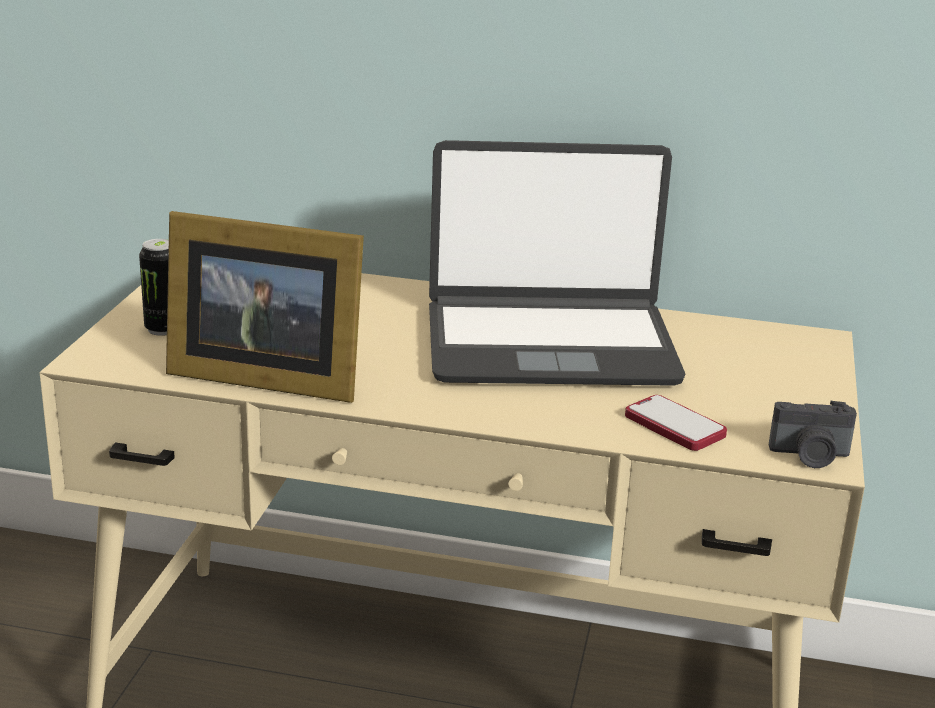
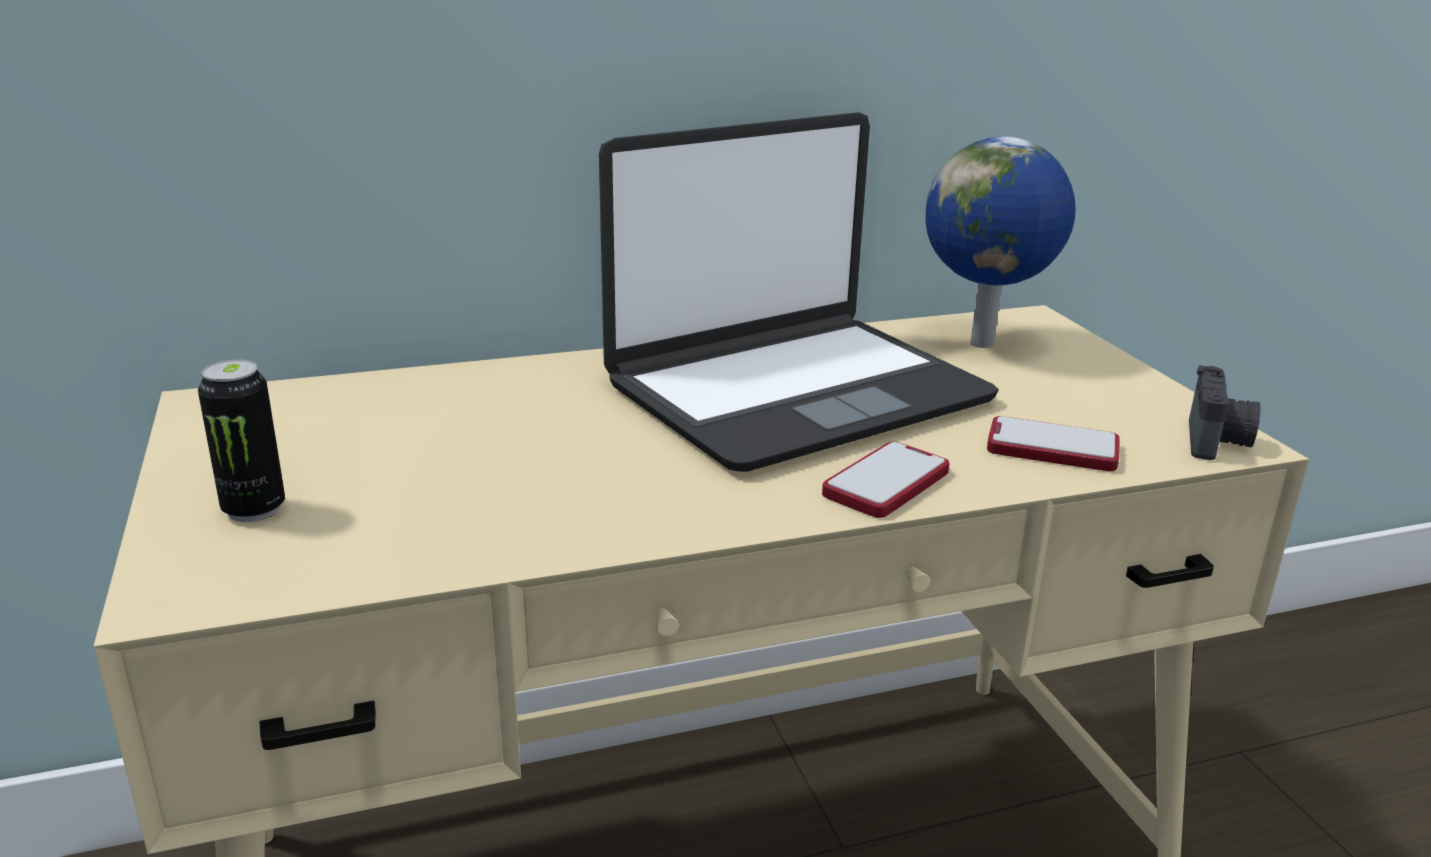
camera: 30 degrees left, 0 degrees up
picture frame [166,211,364,403] -> none
camera [769,401,857,468] -> camera turned 45 degrees counterclockwise [1189,365,1261,460]
none -> phone [822,442,949,518]
none -> globe [926,137,1076,348]

